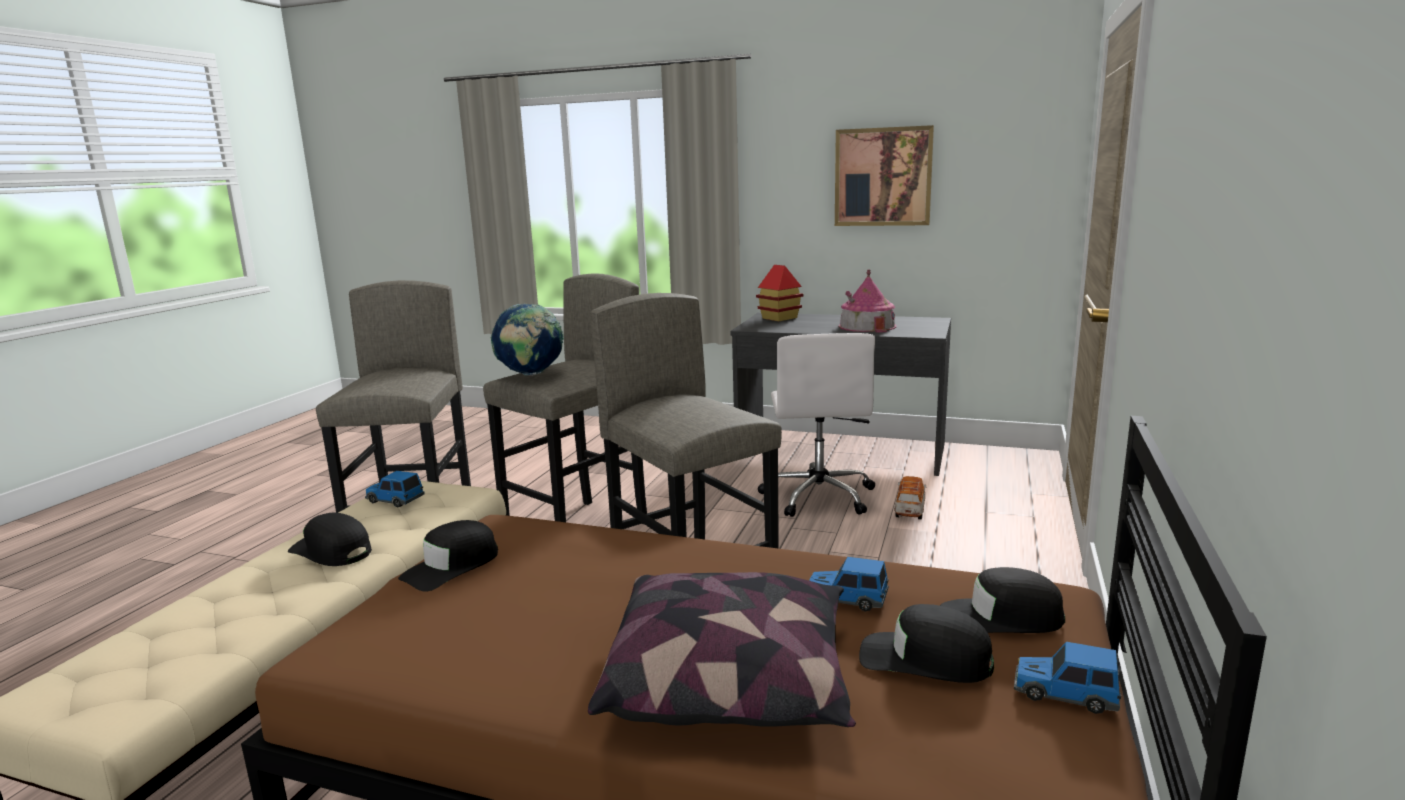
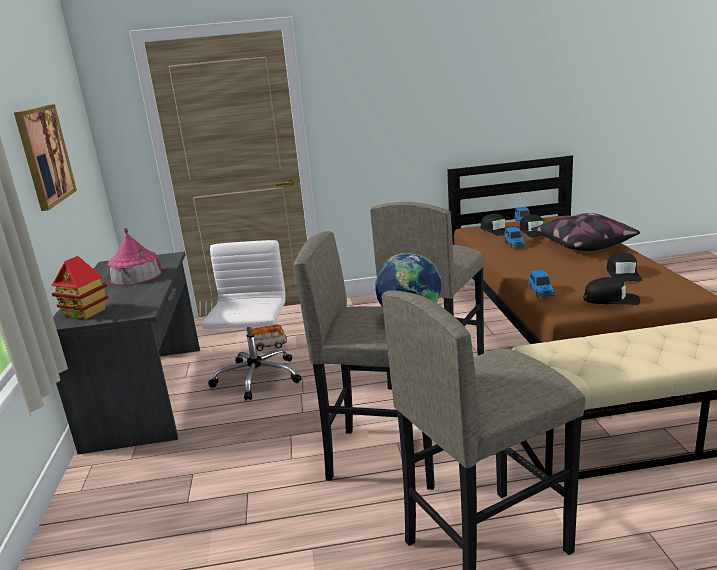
camera: 115 degrees left, 5 degrees up
black cap [288,512,372,566] -> black cap moved to [606,252,642,282]
toy car [365,471,425,508] -> toy car moved to [528,270,555,297]
white office chair [757,333,875,517] -> white office chair turned 60 degrees counterclockwise [202,240,301,400]

